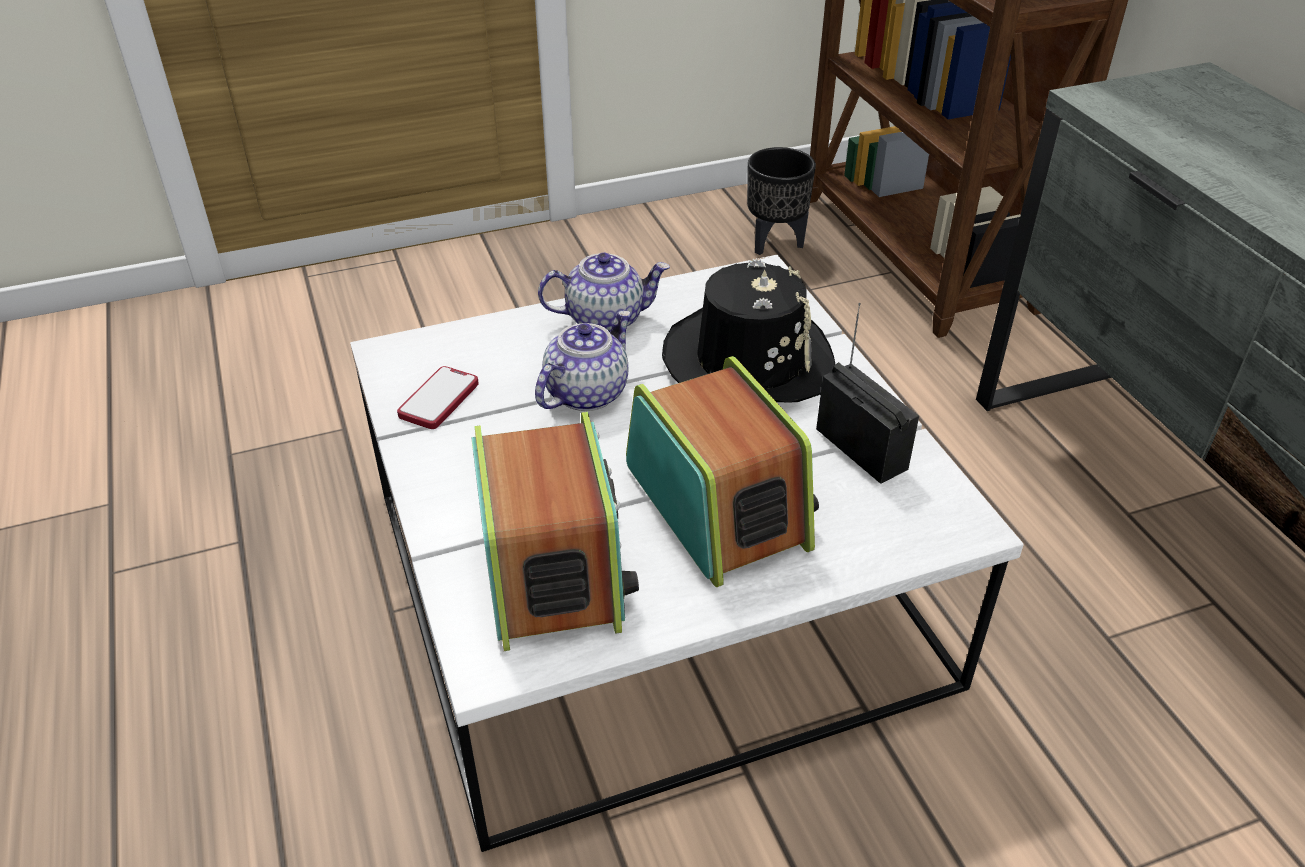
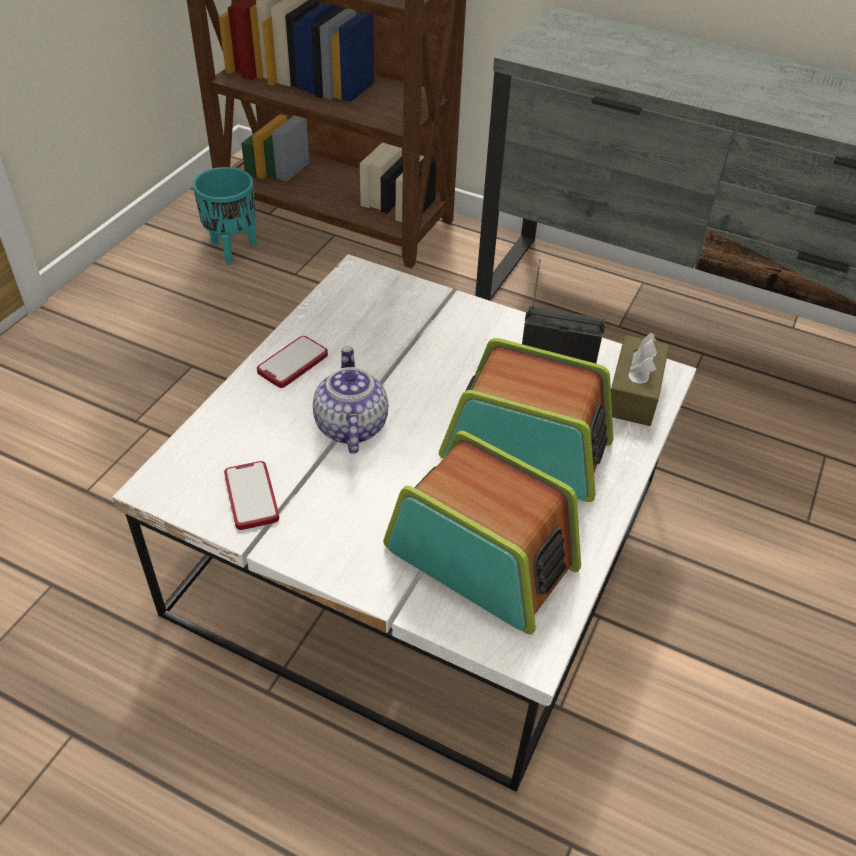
camera: 45 degrees left, 5 degrees up
teapot [538,253,670,332] -> phone [257,336,328,388]
black hat [662,258,835,403] -> none
black planter [747,147,816,255] -> turquoise planter [193,167,257,265]
none -> brown tissue box [611,333,669,426]

